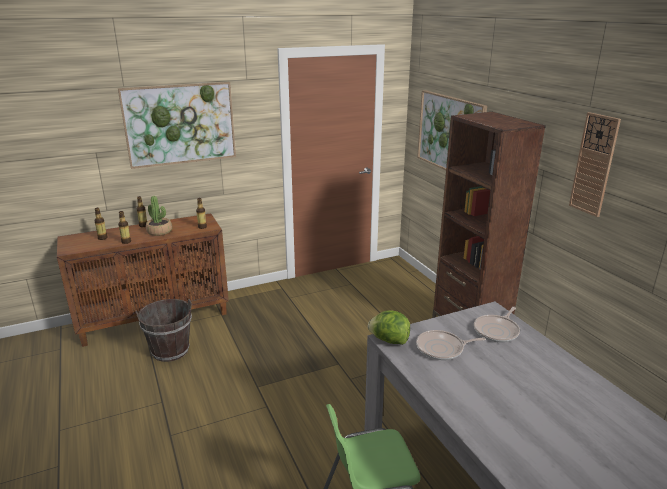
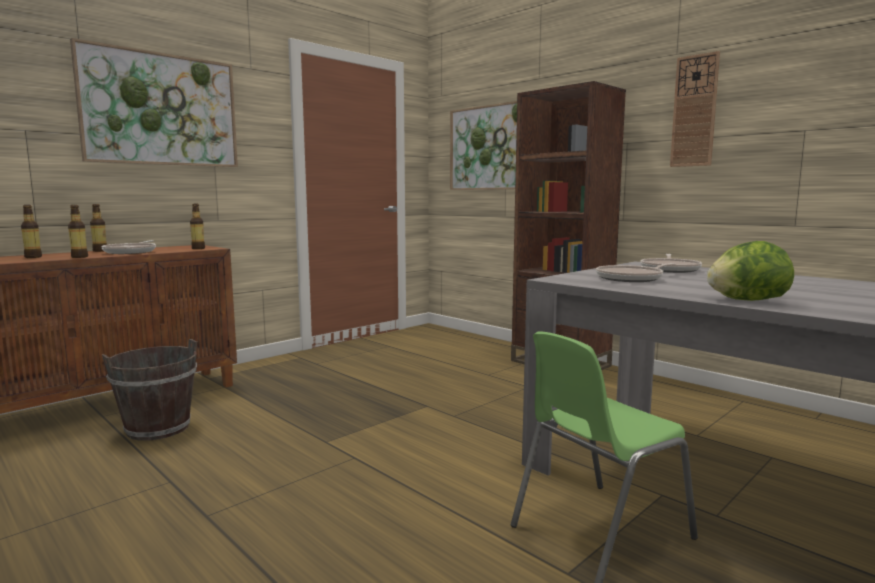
camera: 20 degrees left, 15 degrees down
potted plant [146,196,172,236] -> frying pan [102,240,156,254]
lettuce [368,310,410,345] -> lettuce moved to [707,241,794,301]

